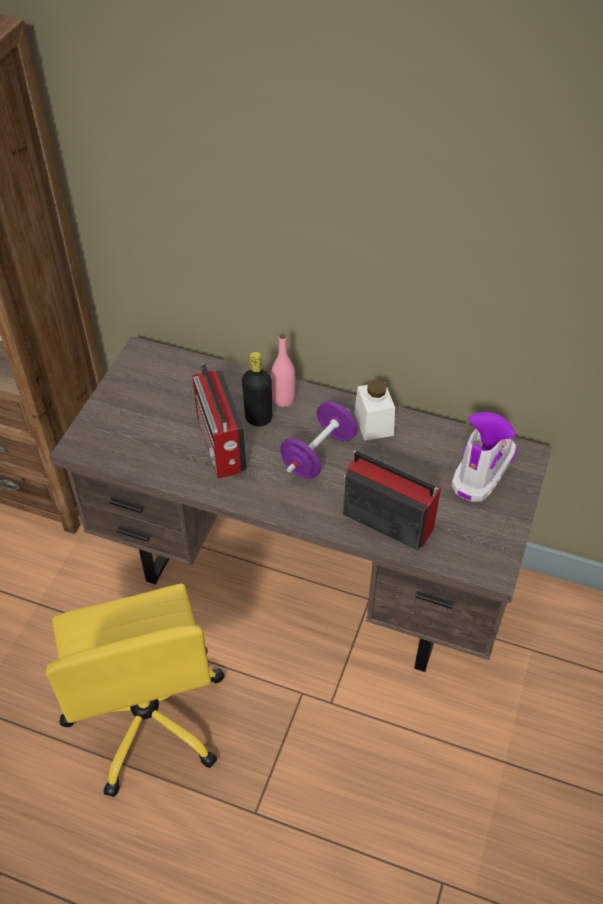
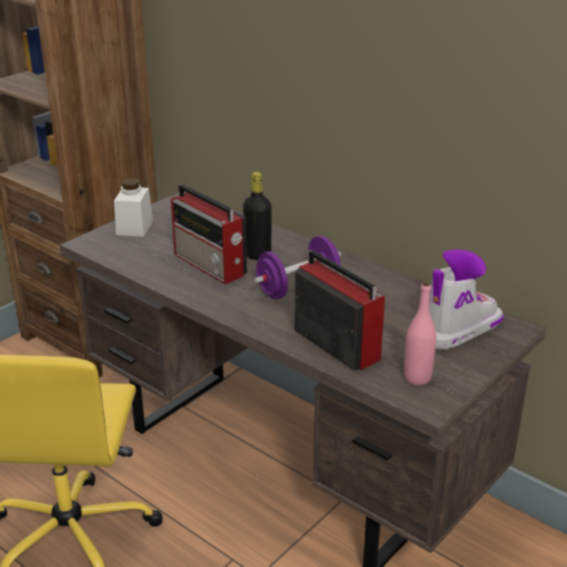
camera: 20 degrees right, 20 degrees down
radio [192,363,247,479] -> radio turned 45 degrees counterclockwise [171,184,247,284]
pink bottle [271,333,295,407] -> pink bottle moved to [404,281,436,385]
white jar [354,380,395,441] -> white jar moved to [114,178,153,237]

